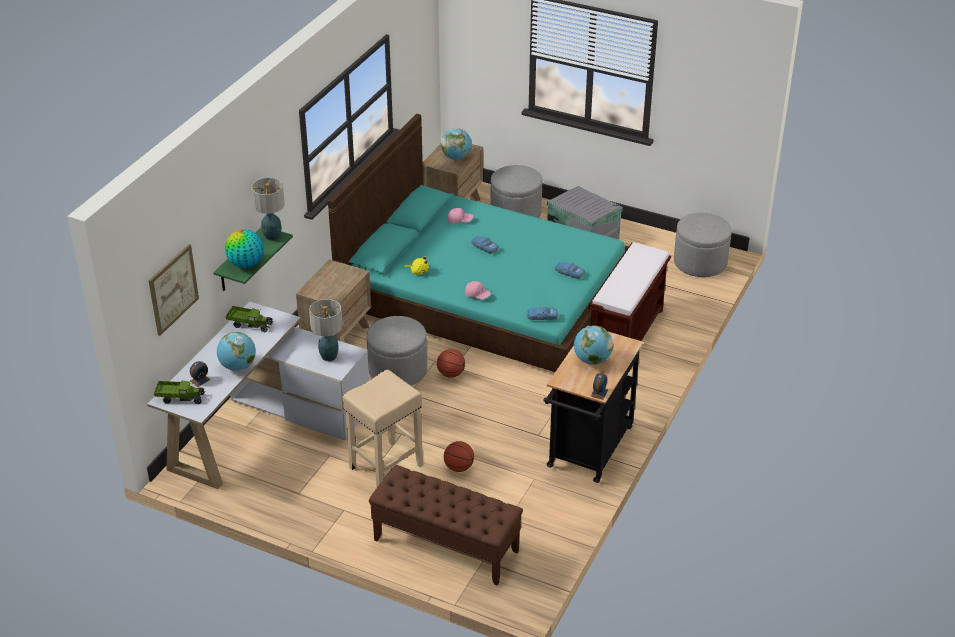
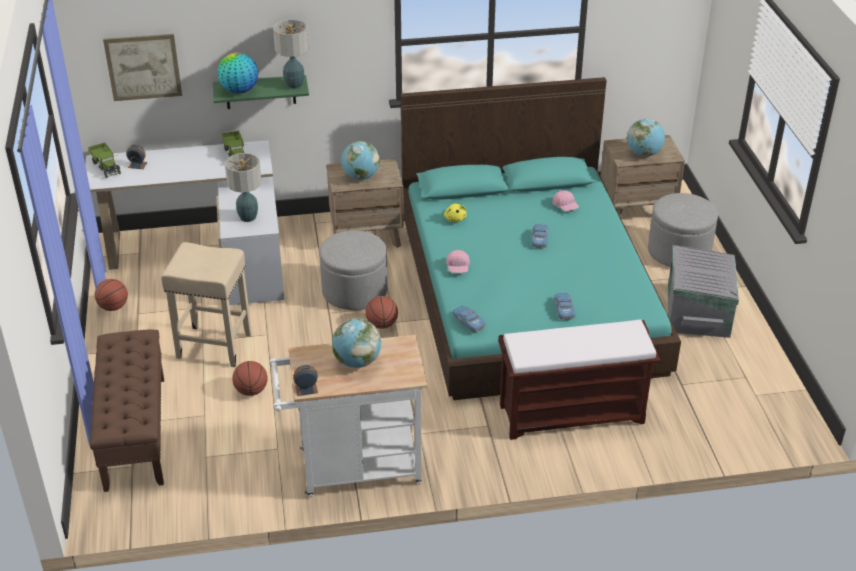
camera: 55 degrees right, 0 degrees up
globe [217,332,256,371] -> globe moved to [341,141,380,180]
black cart [543,325,643,483] -> white cart [269,335,427,497]
grey ottoman [674,213,732,277] -> none
none -> basketball [95,279,128,311]

